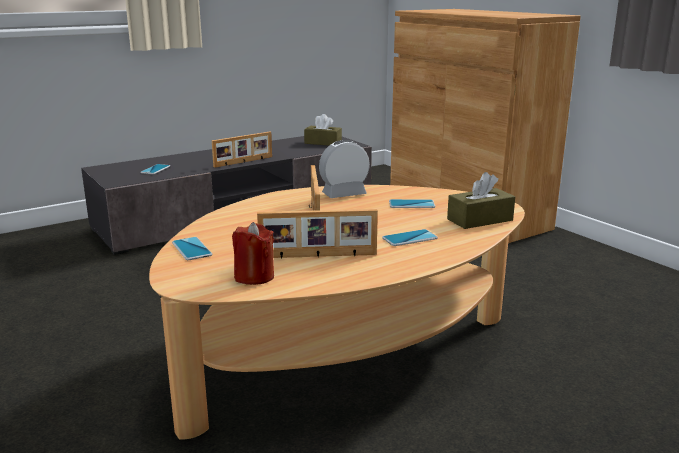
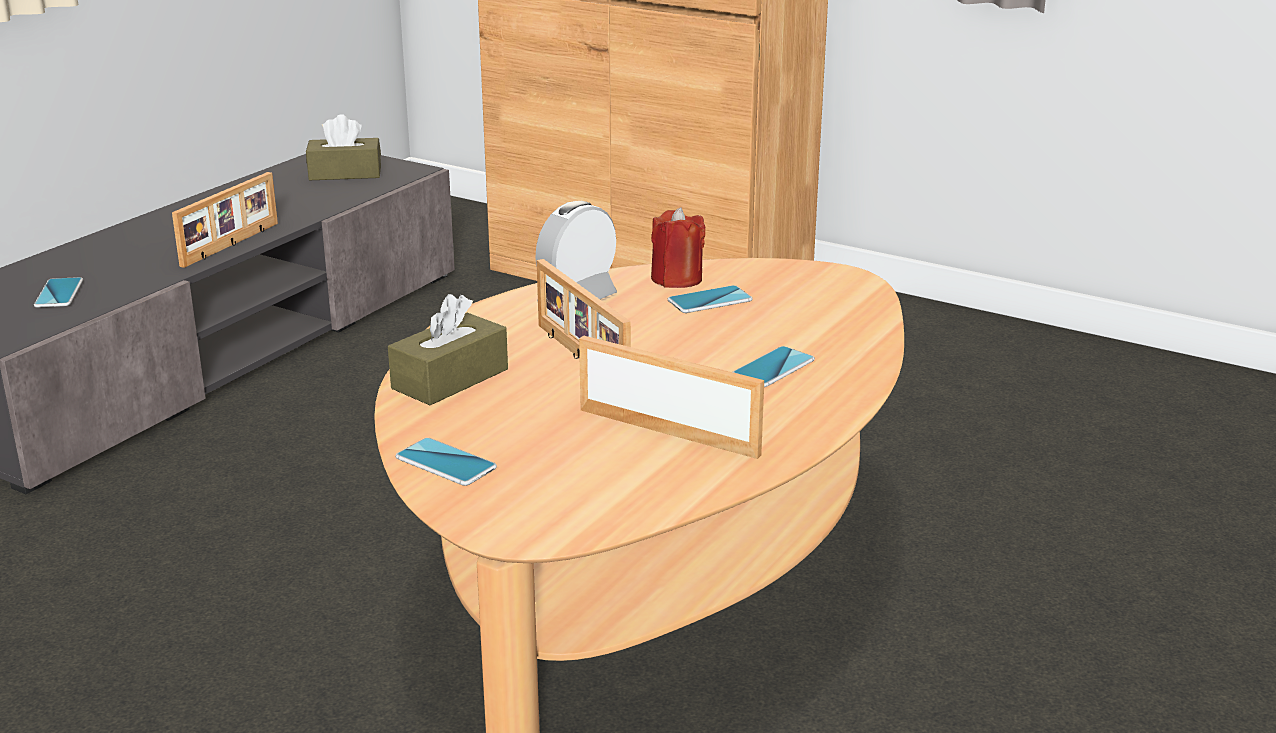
camera: 25 degrees left, 5 degrees up
red candle [232,222,274,285] -> red candle moved to [651,207,706,288]
picture frame [257,209,378,259] -> picture frame turned 120 degrees counterclockwise [579,336,764,459]
brown tissue box [447,172,515,229] -> brown tissue box moved to [388,294,508,405]

